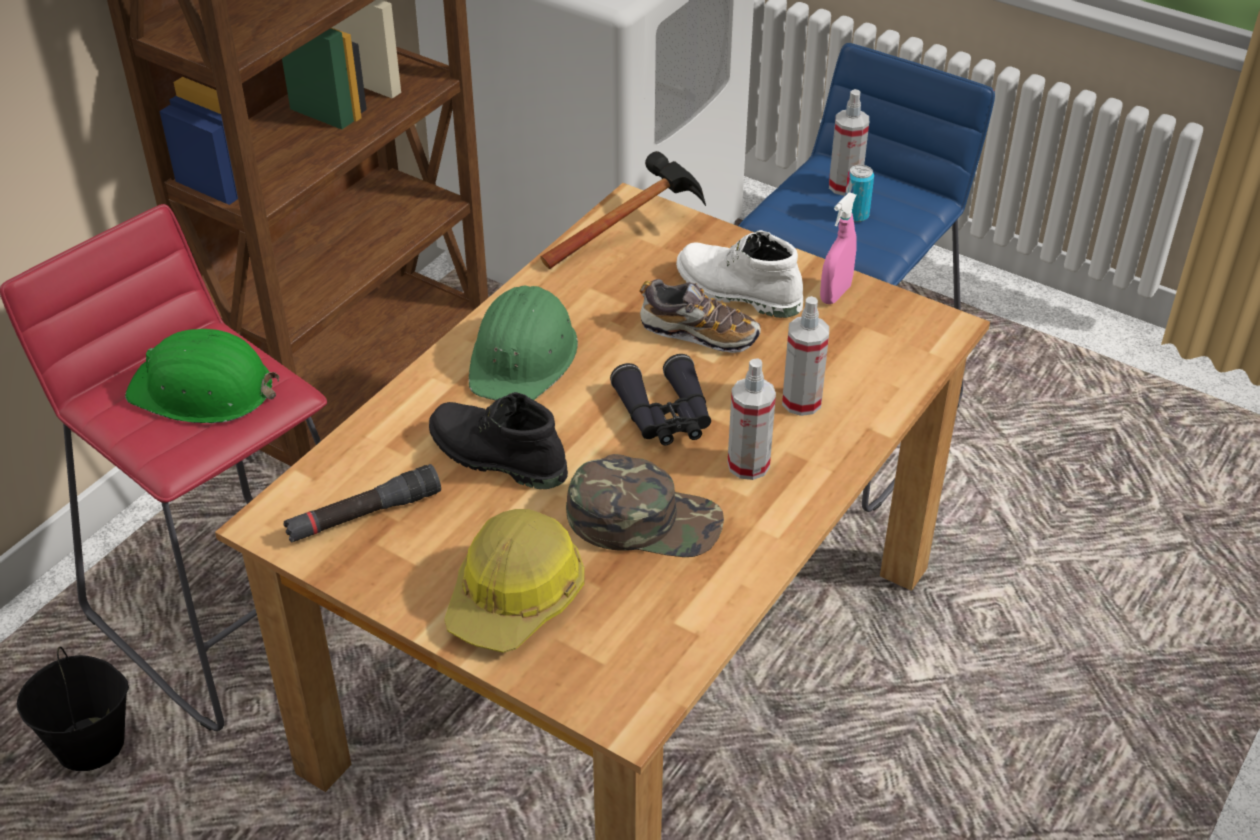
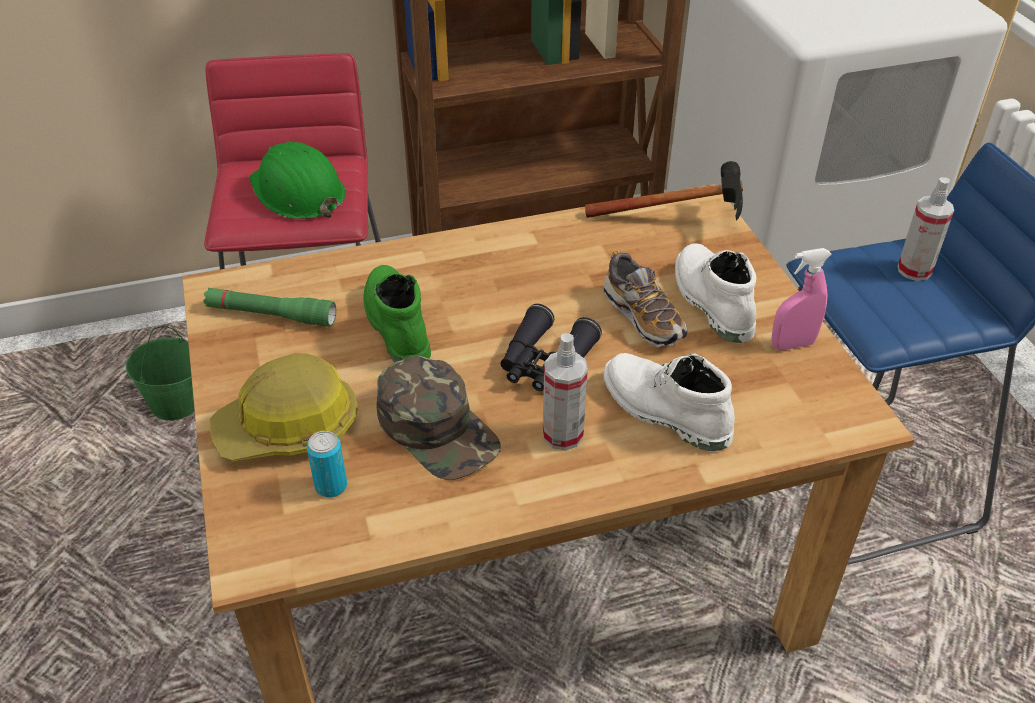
camera: 40 degrees right, 0 degrees up
black bucket [17,647,129,771] -> green bucket [126,326,195,421]
black flashlight [283,464,441,542] -> green flashlight [203,288,336,327]
black boot [429,392,568,489] -> green boot [363,265,431,363]
green hard hat [469,286,578,400] -> none
spray bottle [782,296,829,416] -> white boot [604,353,735,451]
can [845,165,874,222] -> can moved to [306,431,347,498]

